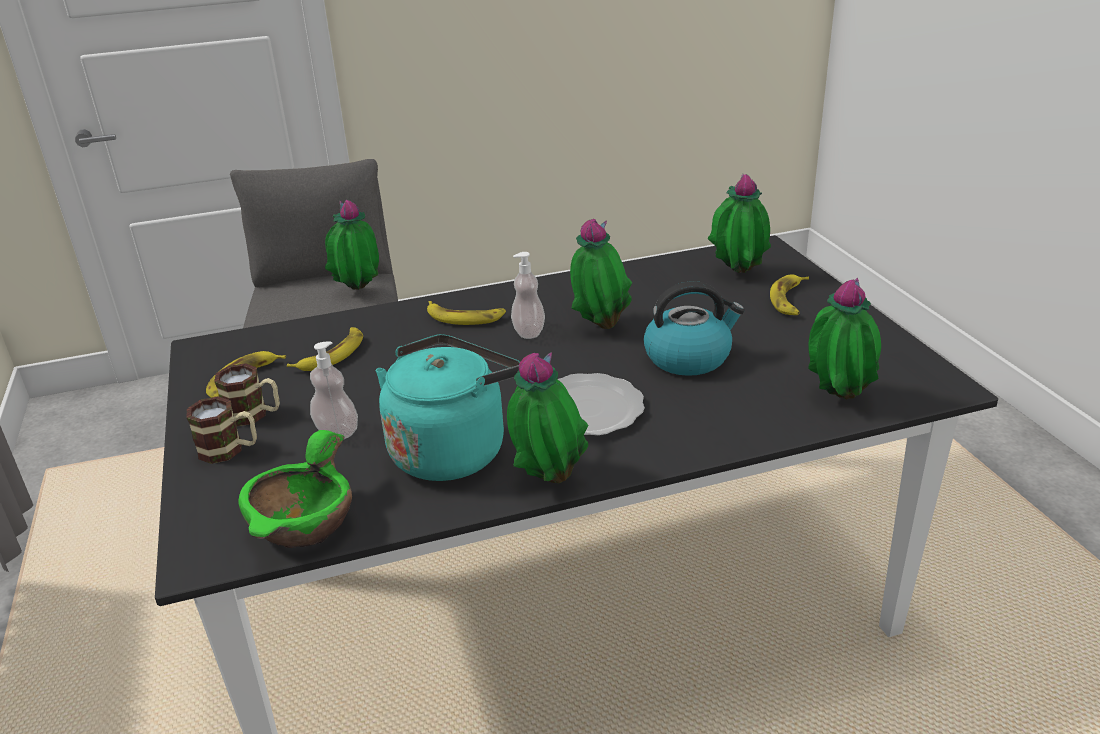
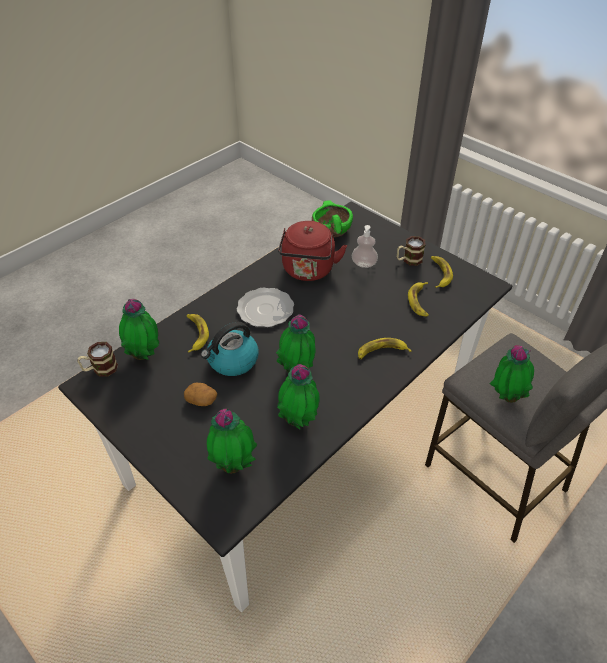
camera: 150 degrees right, 15 degrees up
mug [186,396,257,464] -> mug moved to [78,342,118,376]
turquoise kettle [376,334,520,481] -> red kettle [278,221,347,281]
potted plant [507,352,589,483] -> potted plant moved to [277,364,320,430]
soap dispenser [511,252,545,339] -> none
banana [770,275,809,315] -> banana moved to [187,314,209,353]
none -> potato [184,383,217,406]

